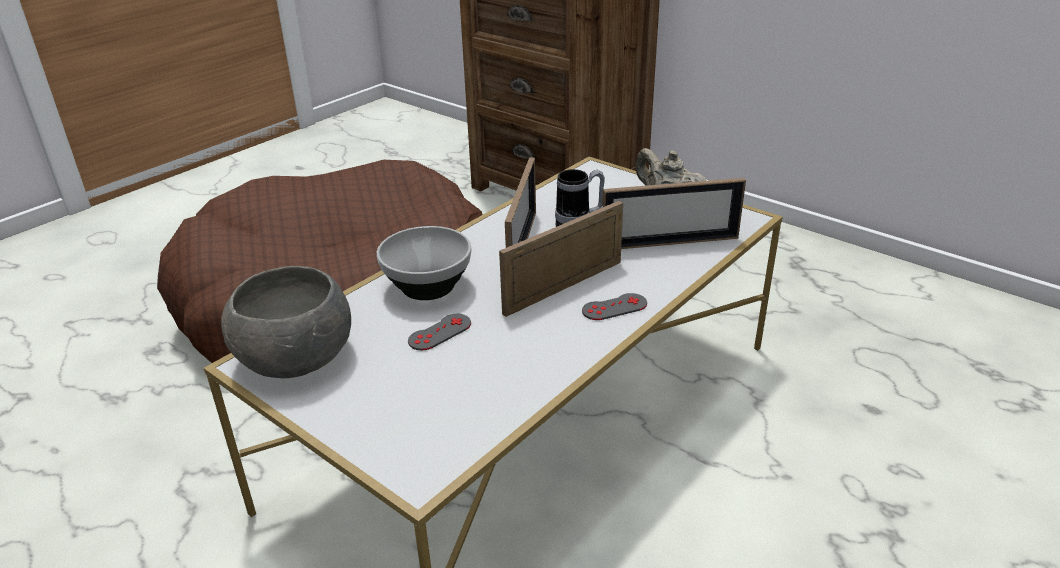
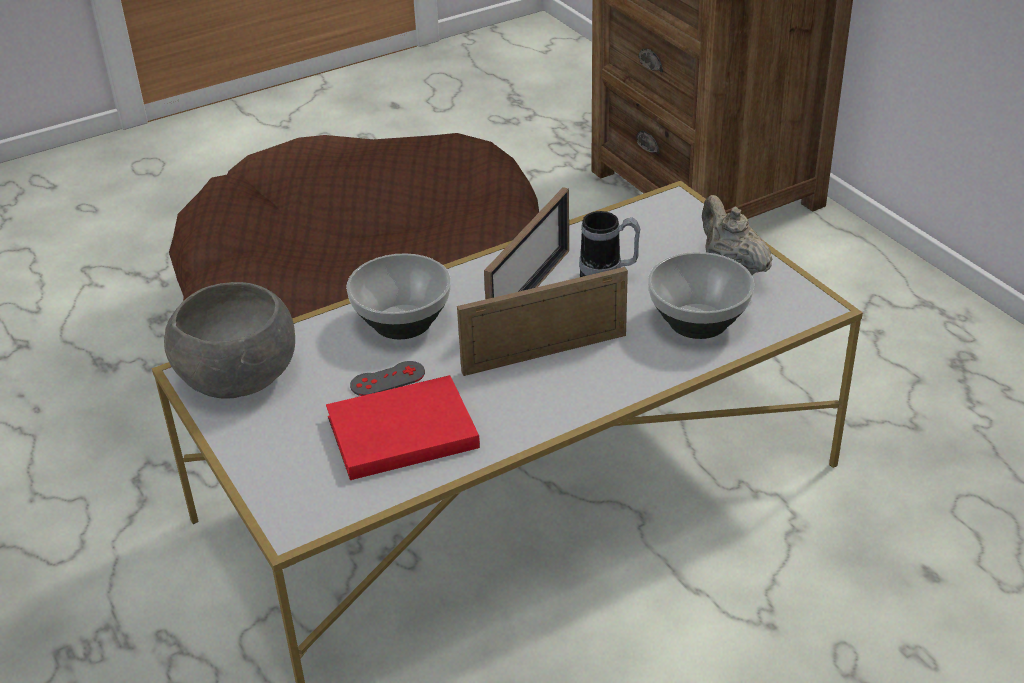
camera: 20 degrees right, 5 degrees up
grey game controller [582,293,647,320] -> none
picture frame [602,178,746,249] -> bowl [648,252,754,339]
none -> red book [326,375,480,480]

